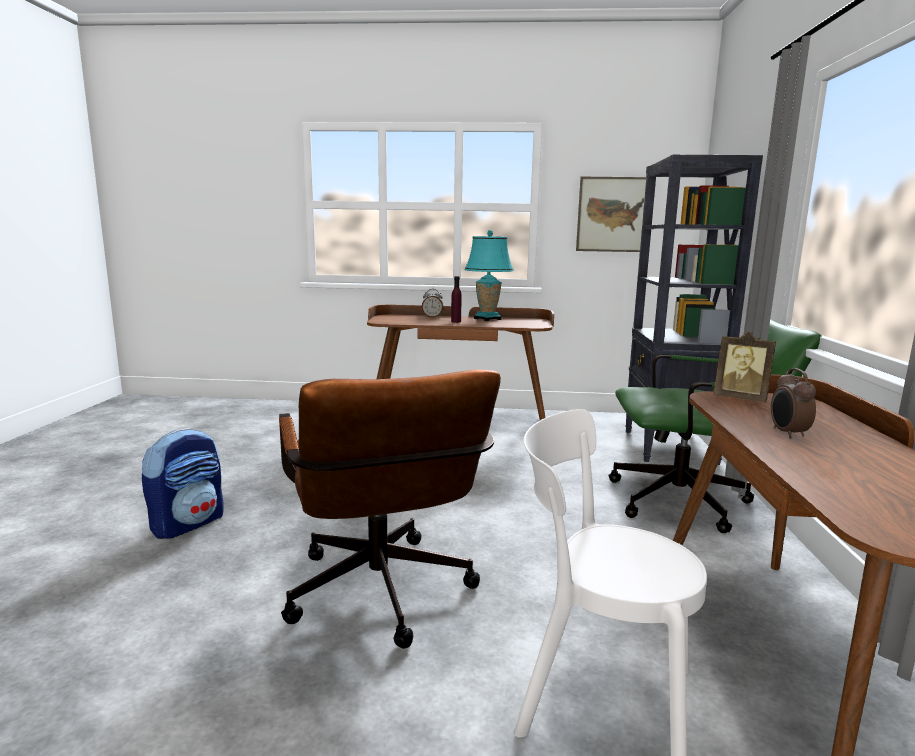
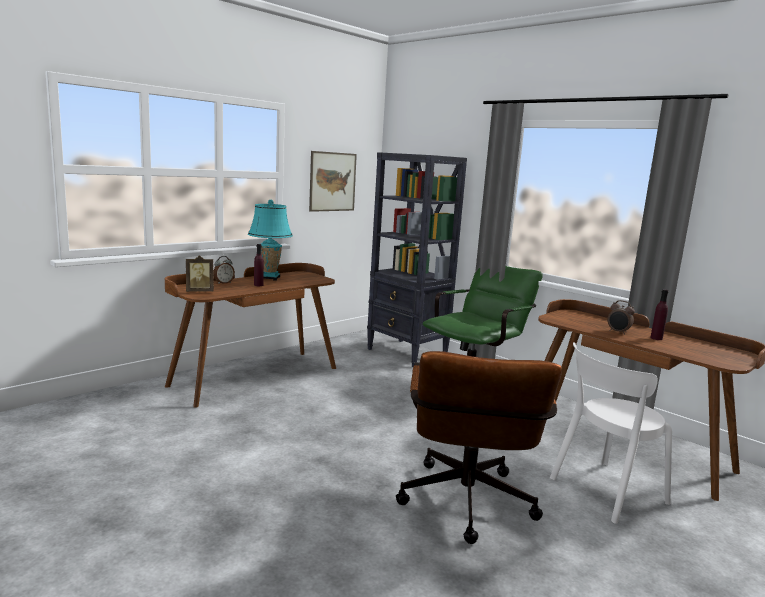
camera: 50 degrees left, 0 degrees up
backpack [142,428,223,539] -> none
brown office chair [279,369,501,648] -> brown office chair turned 75 degrees clockwise [396,351,562,544]
picture frame [713,332,776,402] -> picture frame moved to [186,255,214,292]
none -> purple bottle [650,289,668,340]

